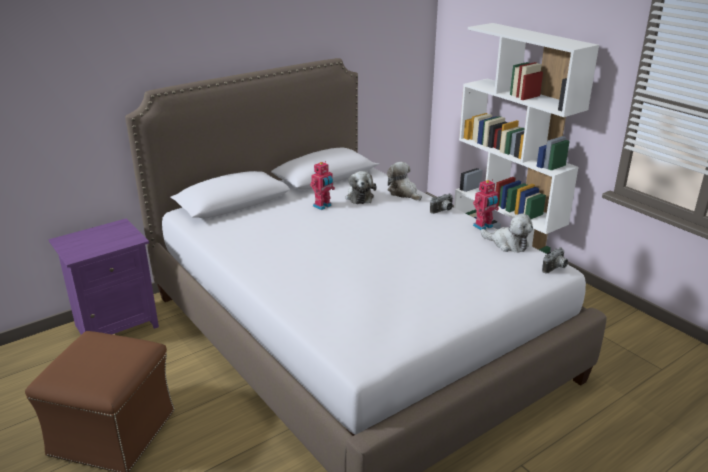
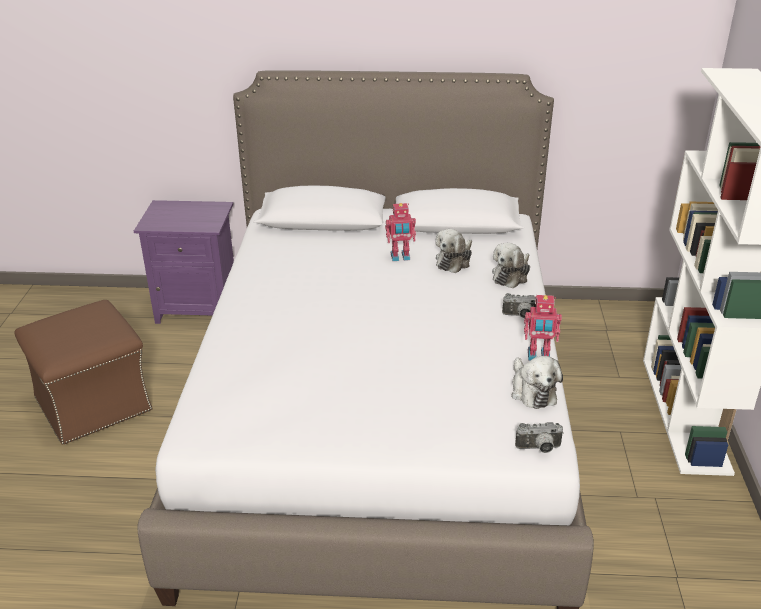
camera: 40 degrees right, 5 degrees up
plush toy [387,162,422,201] -> plush toy turned 150 degrees counterclockwise [492,243,530,288]

